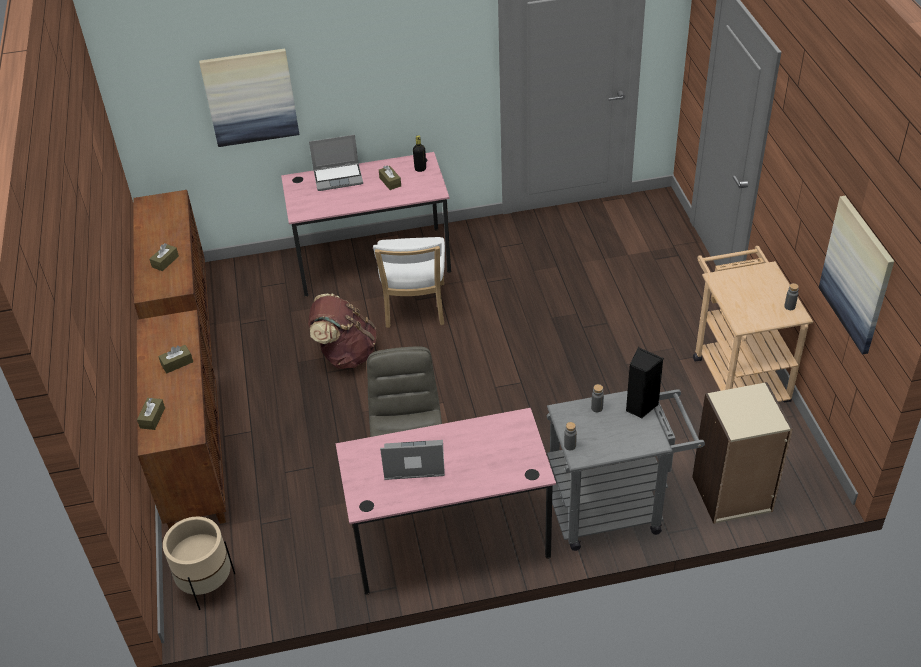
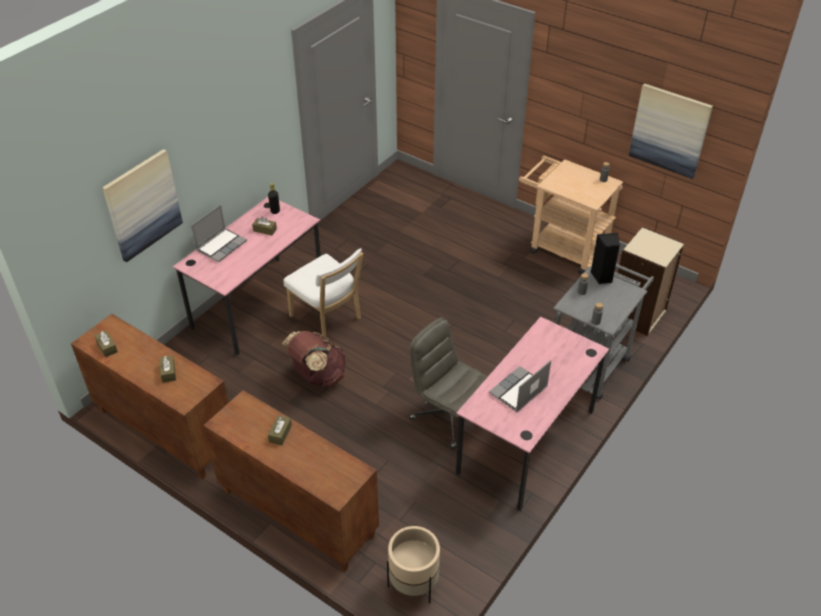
camera: 45 degrees left, 0 degrees up
brown tissue box [137,398,165,430] -> brown tissue box moved to [95,331,118,357]

